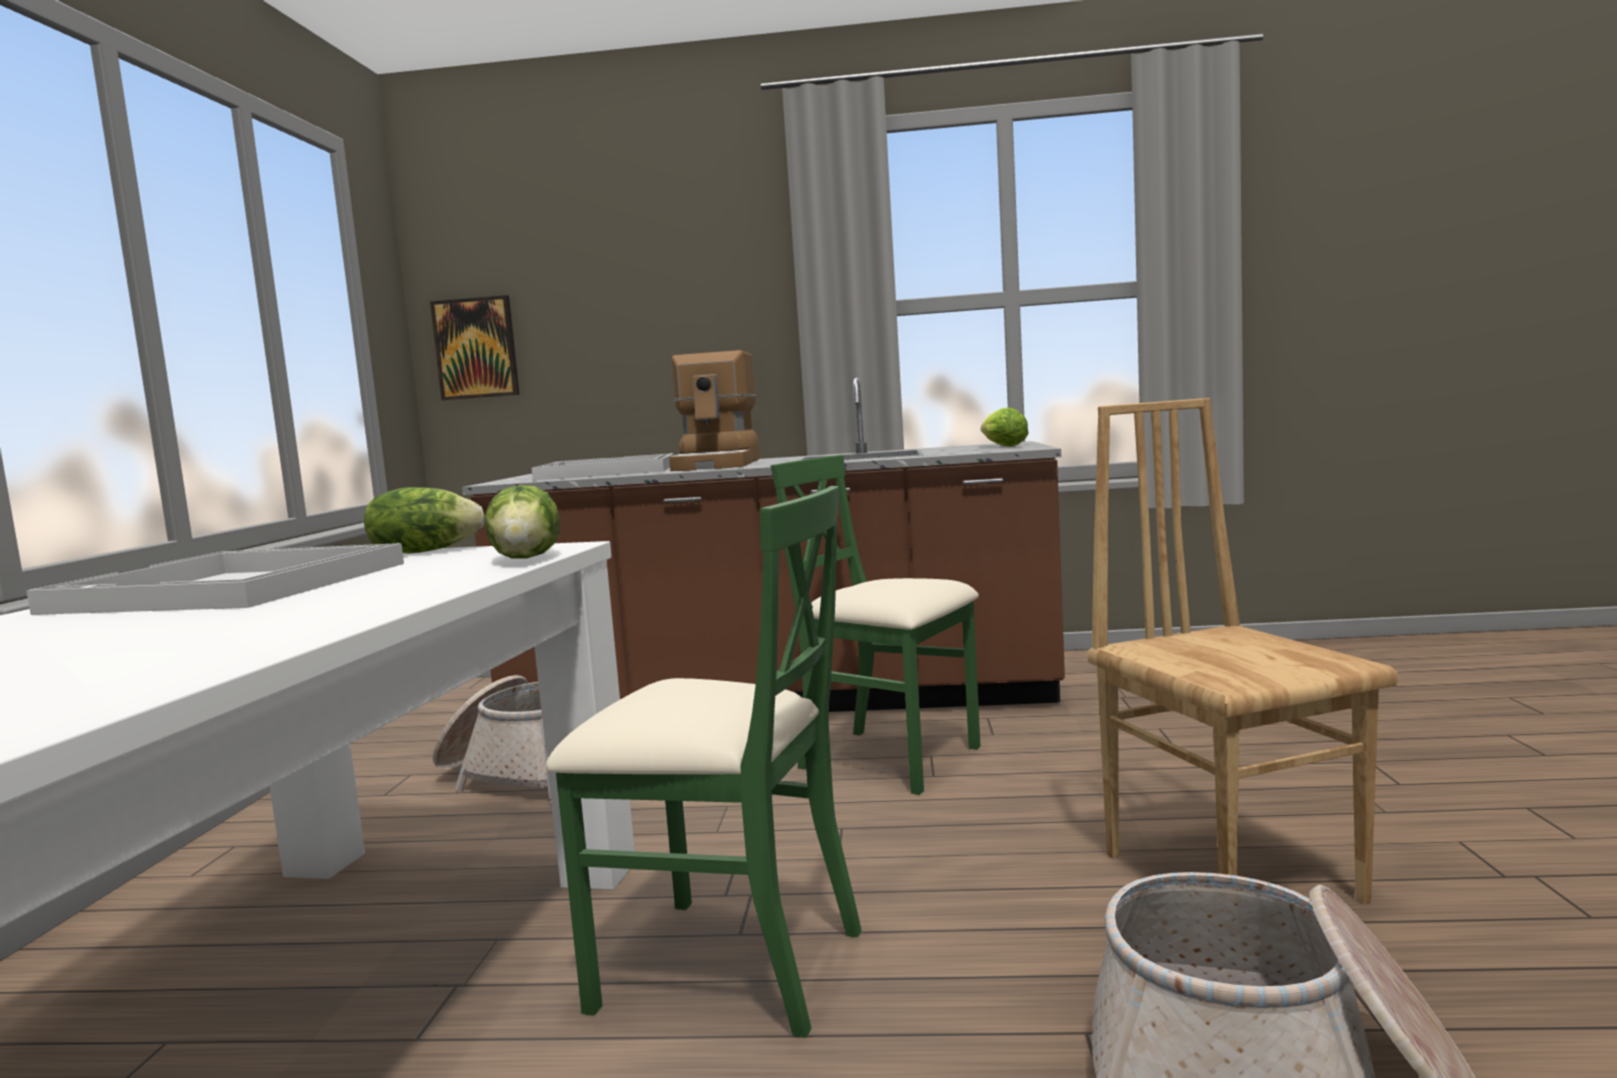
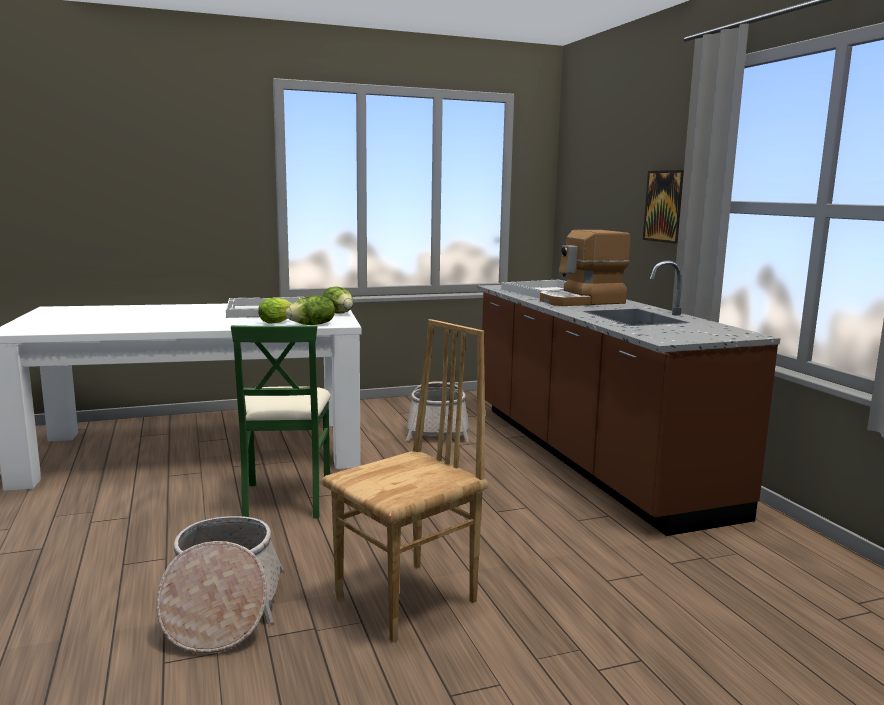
camera: 65 degrees right, 5 degrees up
picture [430,295,520,400] -> picture moved to [643,170,684,244]
green chair [771,455,981,795] -> none
lettuce [981,408,1029,447] -> lettuce moved to [258,298,292,324]

